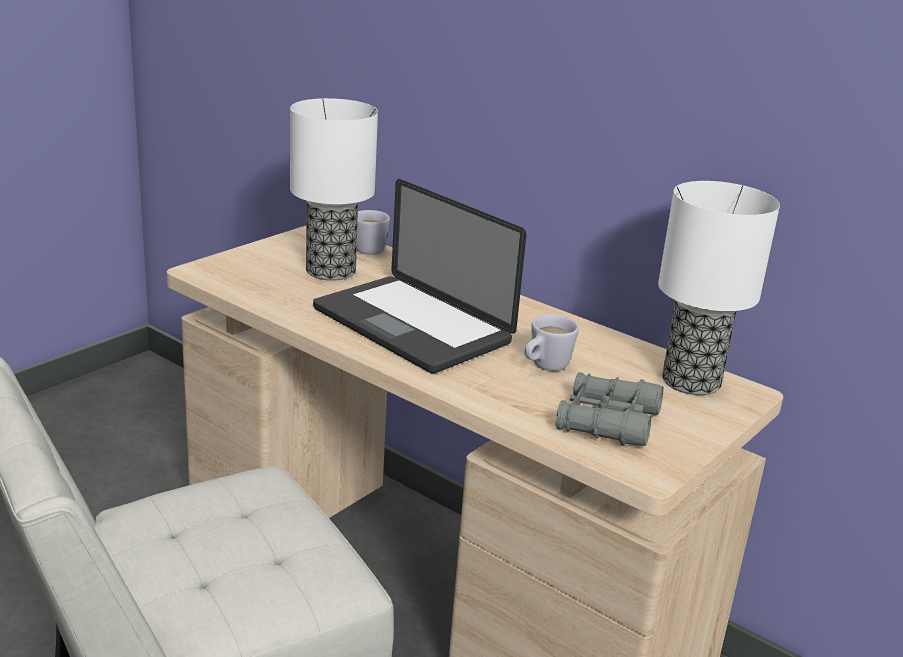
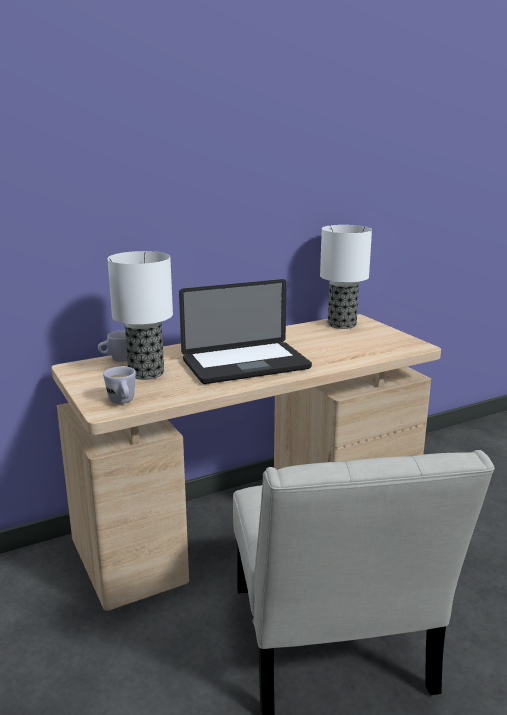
camera: 65 degrees left, 5 degrees down
white mug [525,315,579,371] -> white mug moved to [103,366,136,404]
grey binoculars [556,372,664,447] -> none

